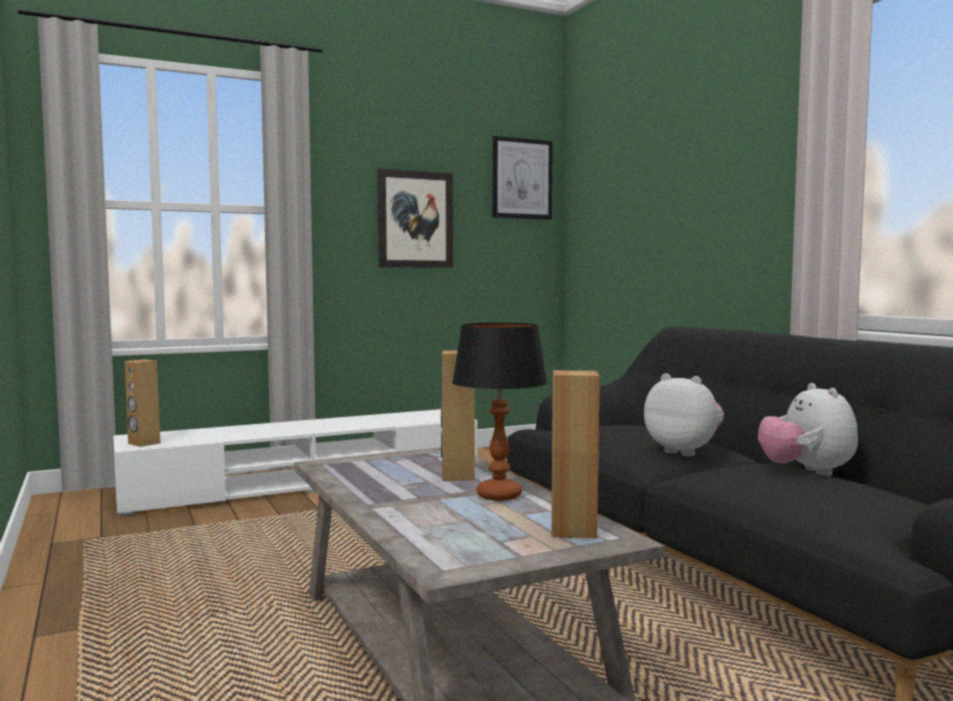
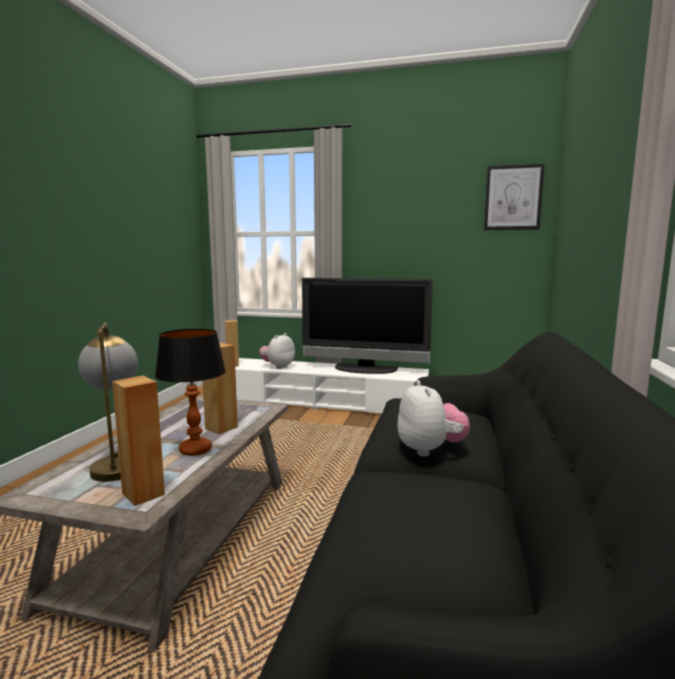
camera: 40 degrees right, 5 degrees up
picture [377,169,453,268] -> none
plush toy [758,383,858,476] -> plush toy moved to [259,333,295,369]
none -> table lamp [78,322,138,482]
none -> television [302,278,433,374]

